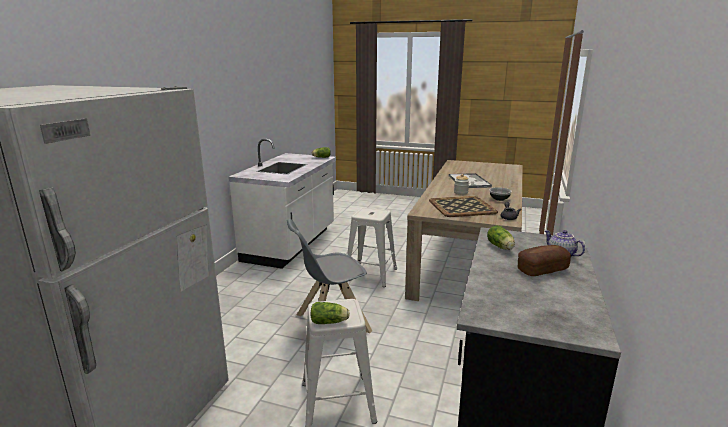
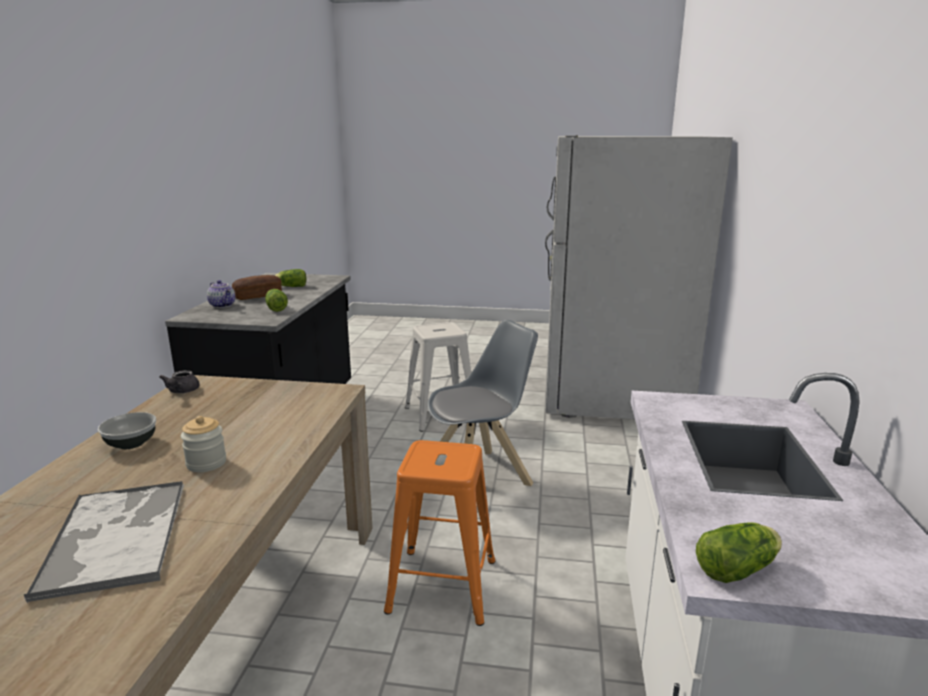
camera: 170 degrees right, 0 degrees up
lettuce [311,302,350,324] -> lettuce moved to [274,269,306,287]
white stool [347,207,397,287] -> orange stool [384,440,495,626]
tray [429,196,498,217] -> none

